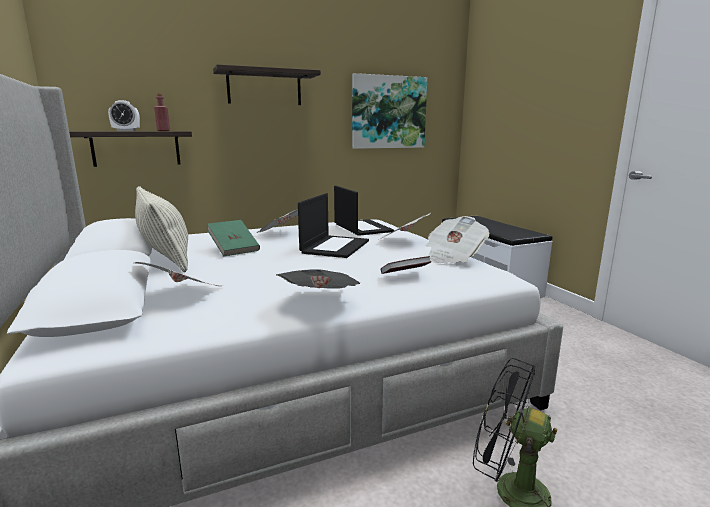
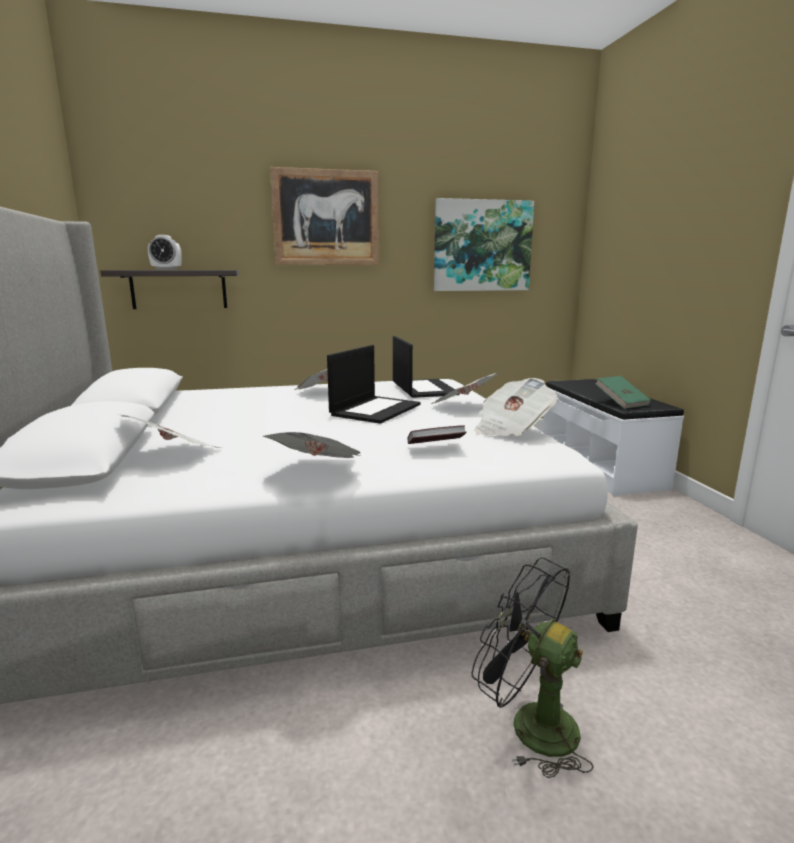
camera: 10 degrees right, 0 degrees up
pillow [135,186,188,272] -> none
red bottle [154,93,170,131] -> none
green book [207,220,260,256] -> green book moved to [595,376,651,409]
shelf [213,64,321,105] -> picture [270,167,379,265]

